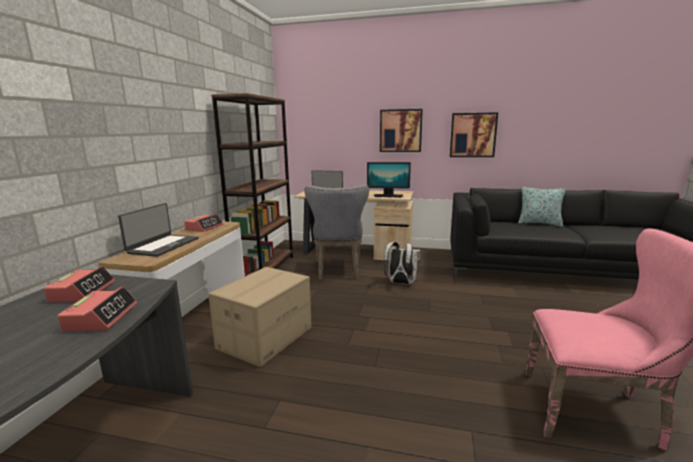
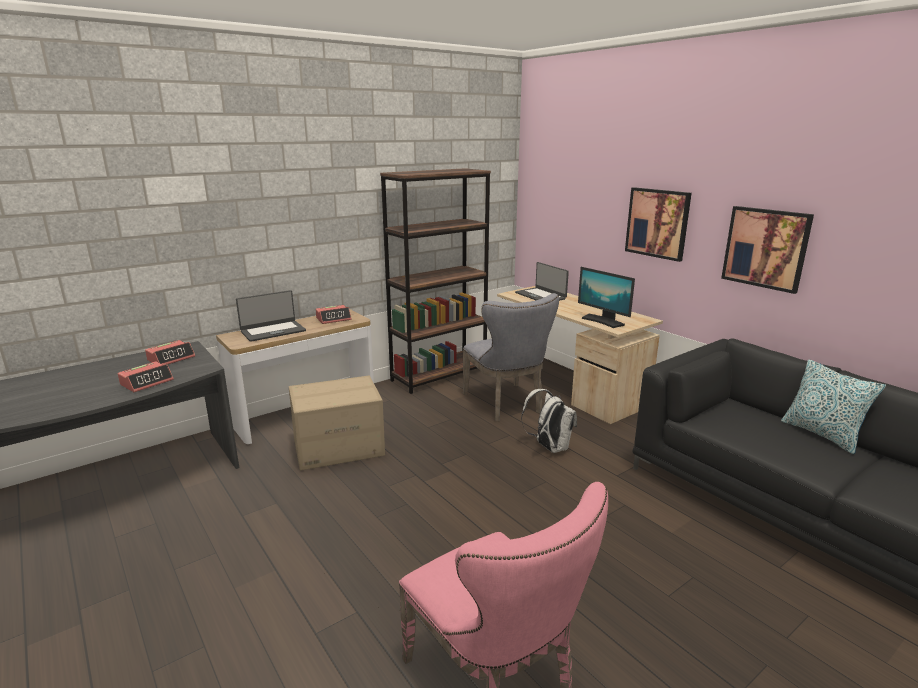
camera: 40 degrees right, 5 degrees up
grey chair [304,184,369,280] -> grey chair turned 60 degrees counterclockwise [463,293,559,421]

